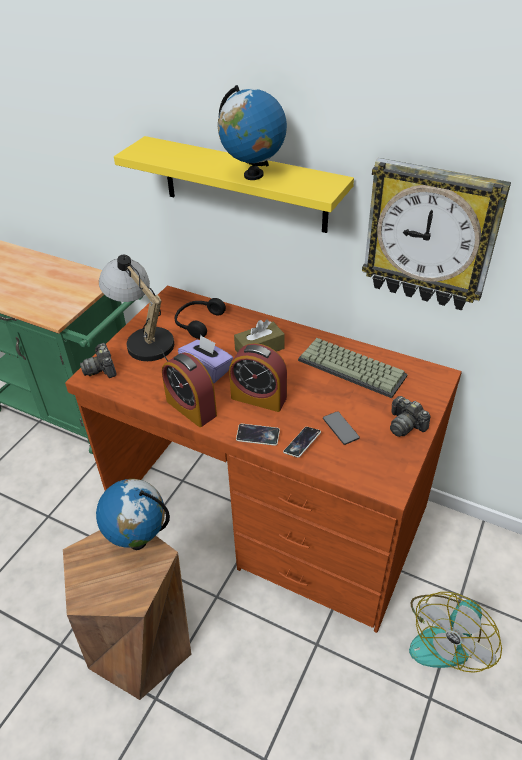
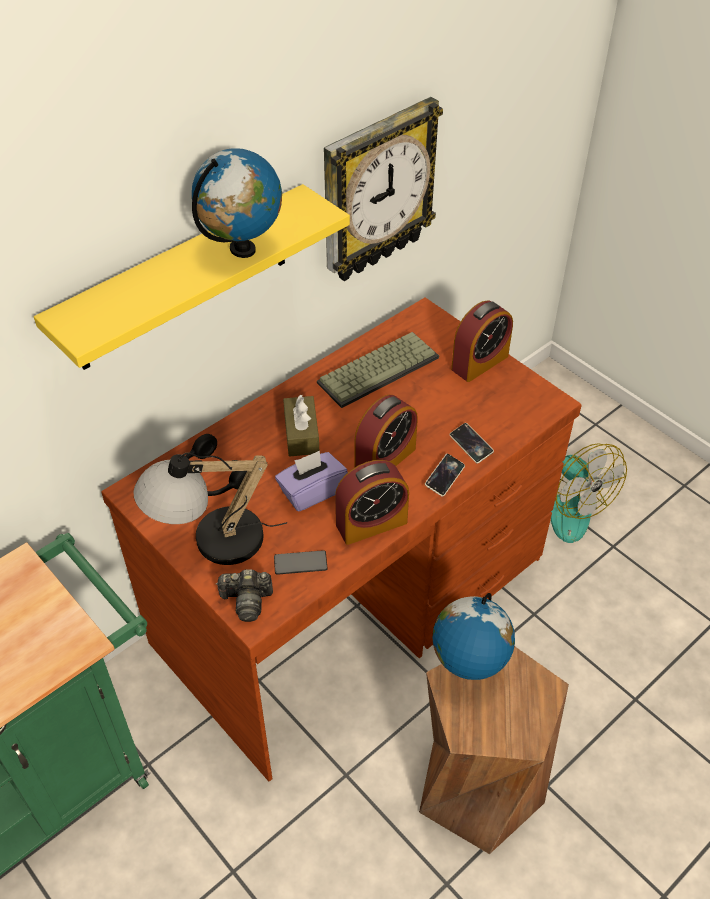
camera: 70 degrees left, 5 degrees up
phone [323,411,360,445] -> phone moved to [274,550,328,575]
camera [390,396,430,437] -> alarm clock [451,300,513,382]

